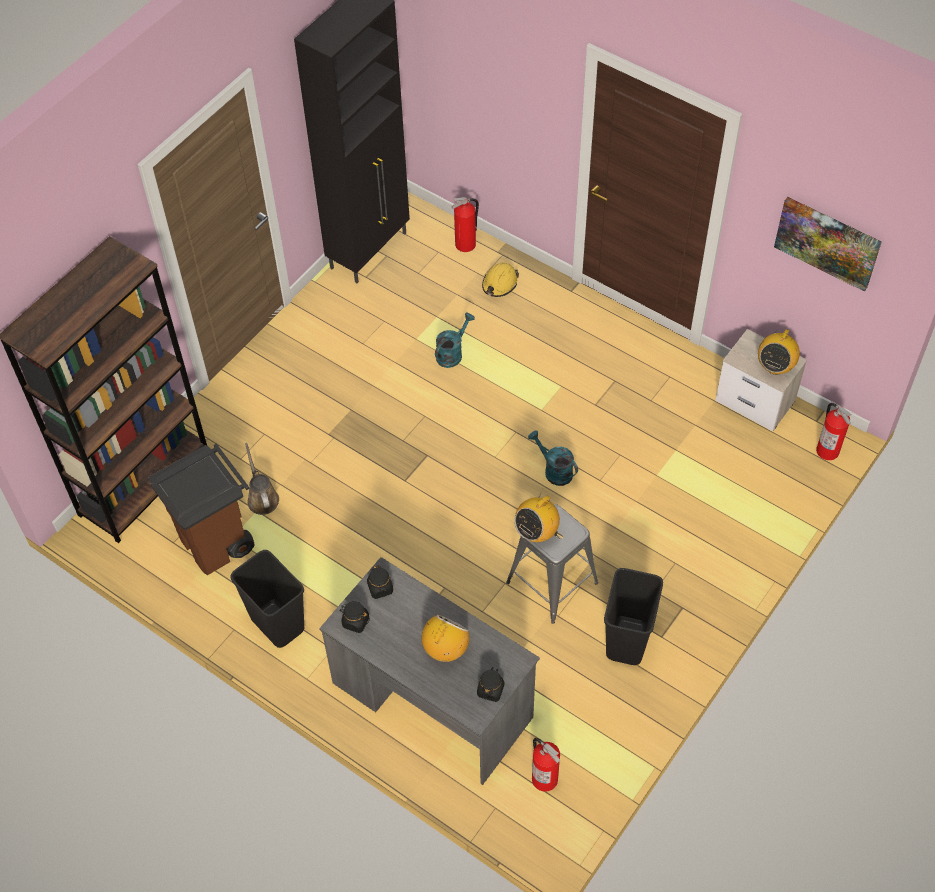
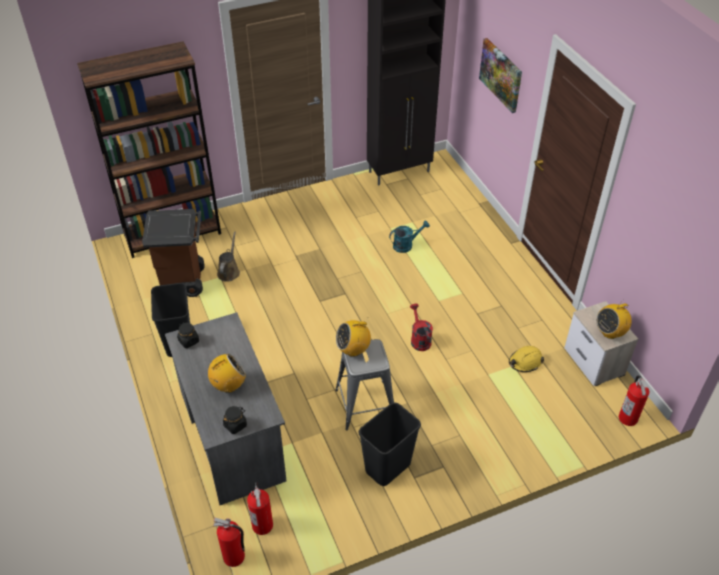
camera: 30 degrees right, 10 degrees down
black jar [367,566,393,599] -> none
fire extinguisher [452,196,479,252] -> fire extinguisher moved to [213,518,245,567]
yellow hard hat [482,263,519,297] -> yellow hard hat moved to [509,346,544,372]
turquoise watering can [528,430,578,486] -> red watering can [410,304,433,351]
picture [774,197,882,292] -> picture moved to [479,38,522,113]

